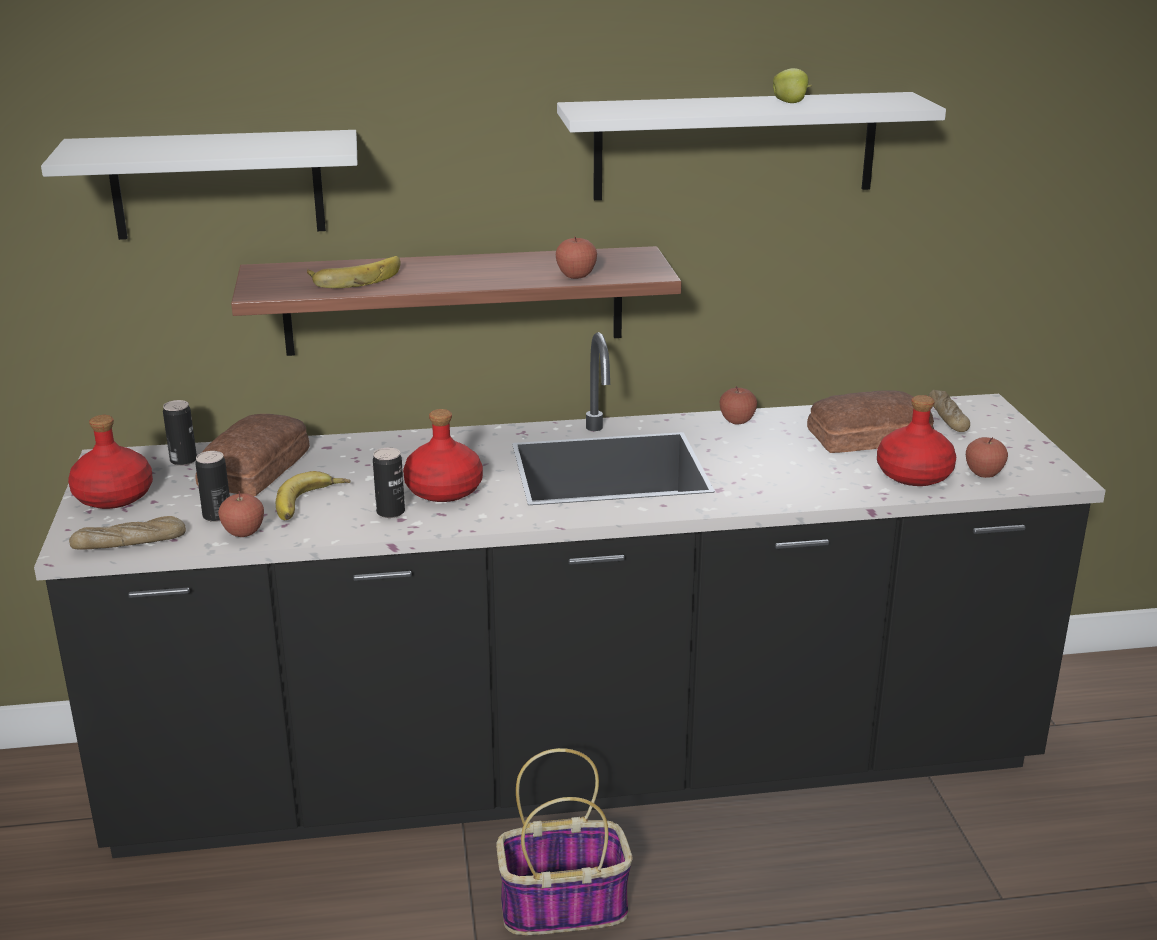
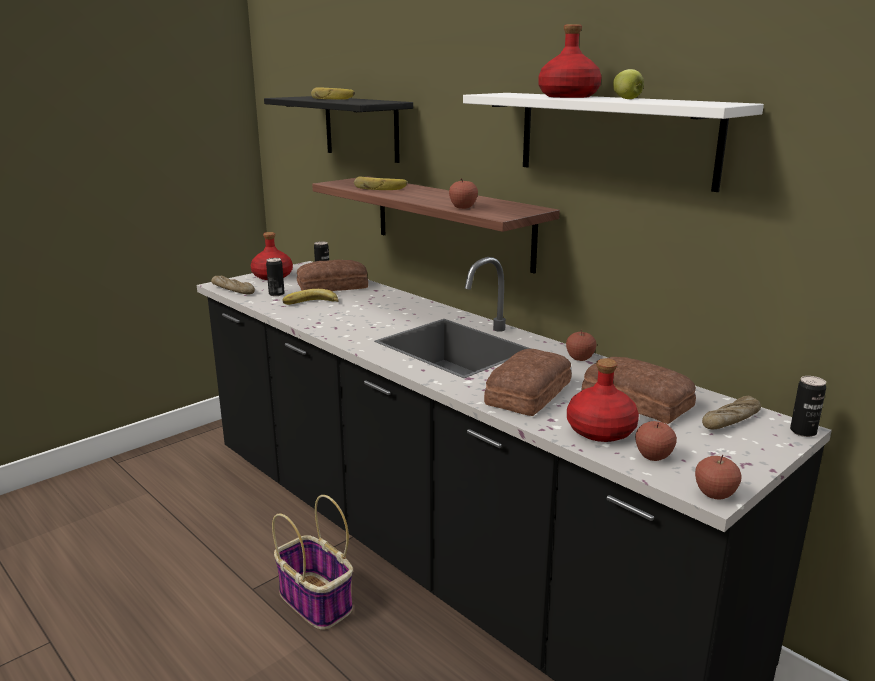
camera: 55 degrees right, 5 degrees down
white shelf [41,130,357,240] -> black shelf [264,96,413,163]
apple [218,491,264,537] -> apple moved to [695,455,742,499]
can [373,448,405,518] -> can moved to [790,376,826,437]
red bottle [403,409,483,502] -> red bottle moved to [538,24,602,98]
none -> banana [311,87,355,99]
none -> bread [484,349,572,416]

